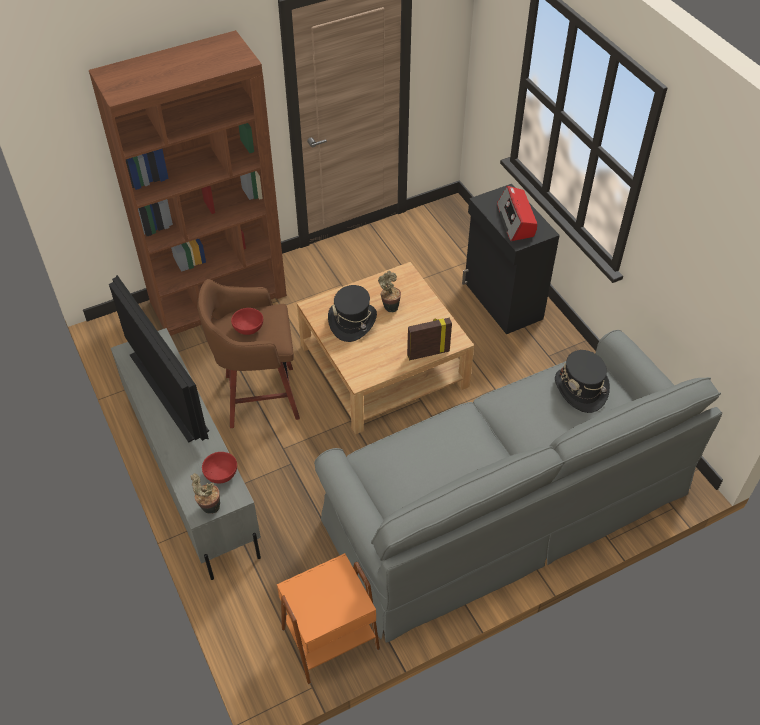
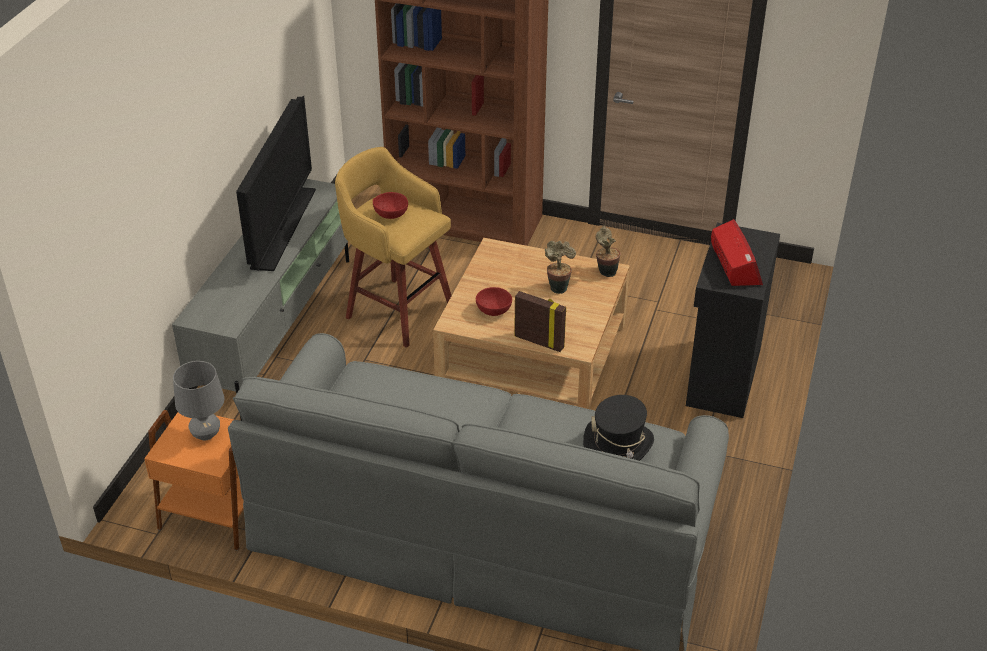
camera: 45 degrees right, 10 degrees down
potted plant [191,473,220,514] -> potted plant moved to [596,226,621,277]
brown stool [197,279,300,428] -> yellow stool [335,147,451,348]
red bowl [202,452,237,483] -> red bowl moved to [476,287,512,316]
black hat [328,285,377,342] -> none
radio [497,186,537,241] -> radio turned 135 degrees clockwise [711,219,763,286]
none -> grey table lamp [173,361,224,440]

